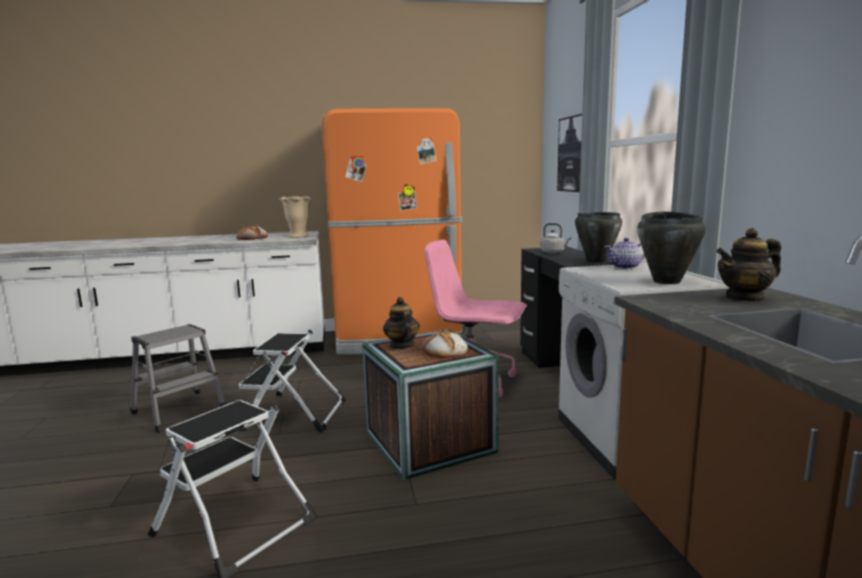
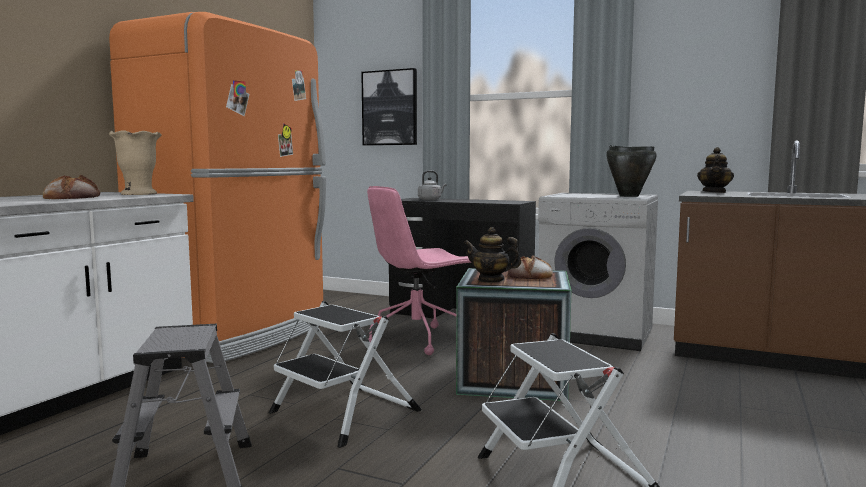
camera: 55 degrees left, 5 degrees down
black cooking pot [575,212,622,263] -> none
teapot [605,238,645,269] -> none

